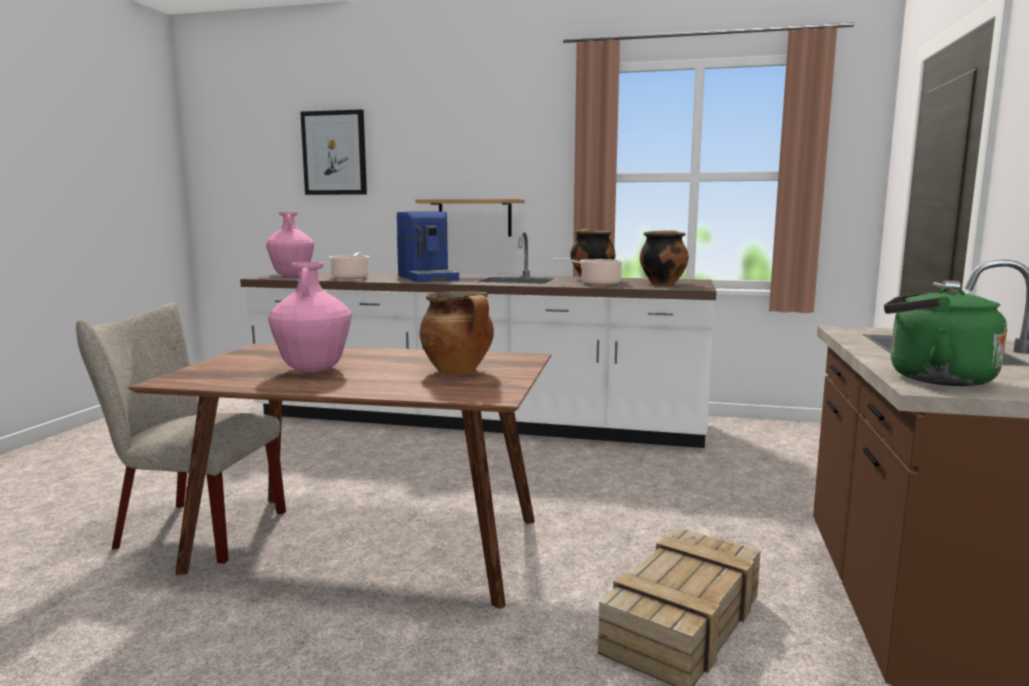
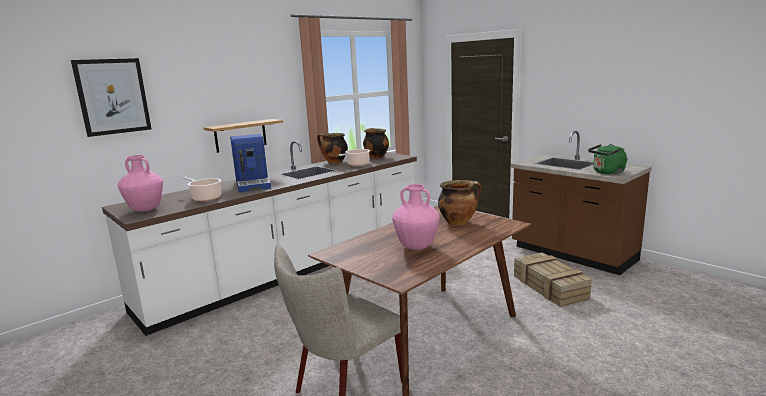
camera: 55 degrees left, 5 degrees up
coffee machine [397,212,459,282] -> coffee machine turned 60 degrees clockwise [230,134,271,192]

